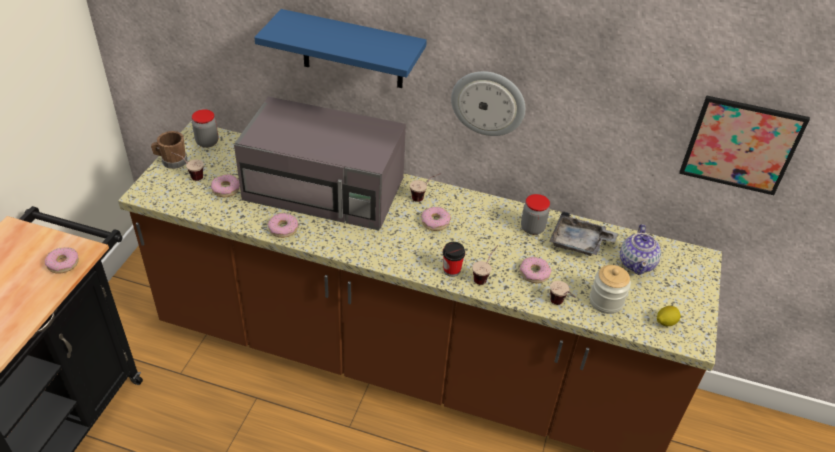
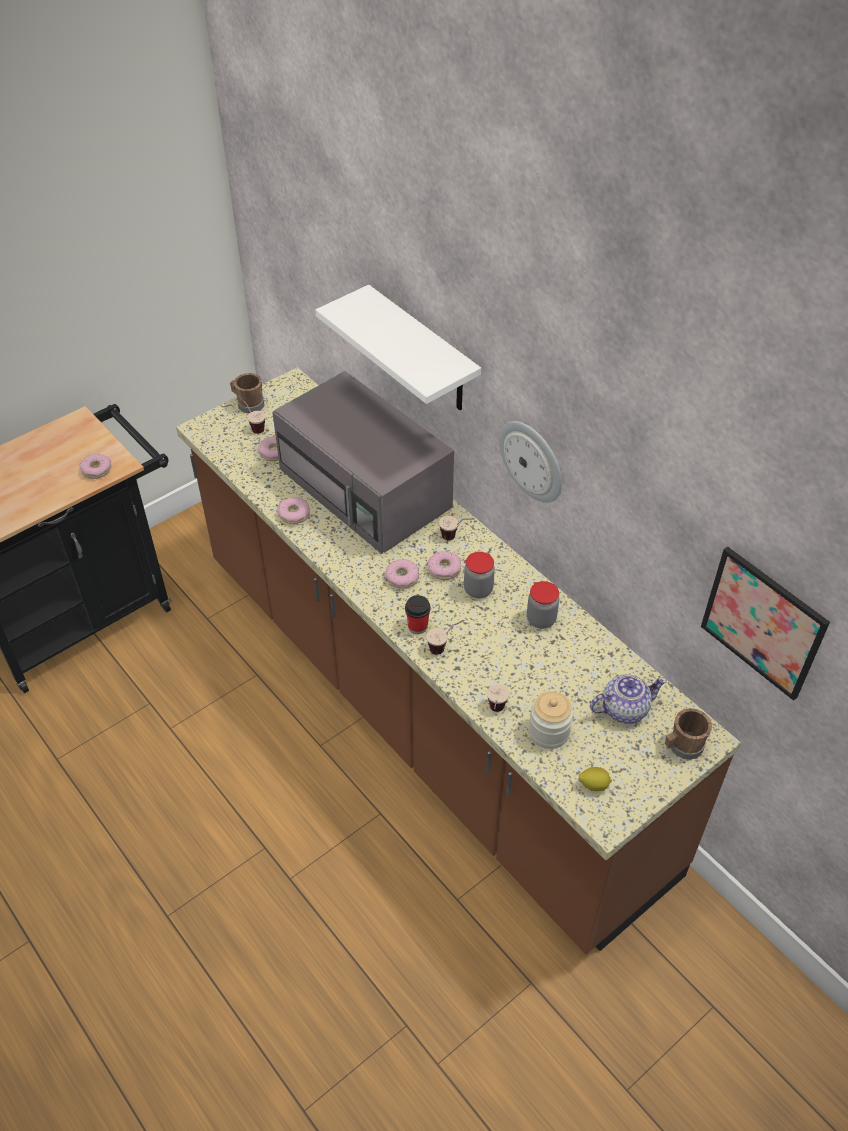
camera: 35 degrees right, 5 degrees up
jar [192,109,218,148] -> jar moved to [464,552,495,598]
blue shelf [254,9,427,88] -> white shelf [315,285,481,410]
donut [520,257,551,283] -> donut moved to [386,559,419,589]
grey tray [549,211,618,256] -> none
teapot [620,224,661,275] -> teapot turned 150 degrees counterclockwise [590,674,667,724]
none -> brown mug [665,708,712,760]

